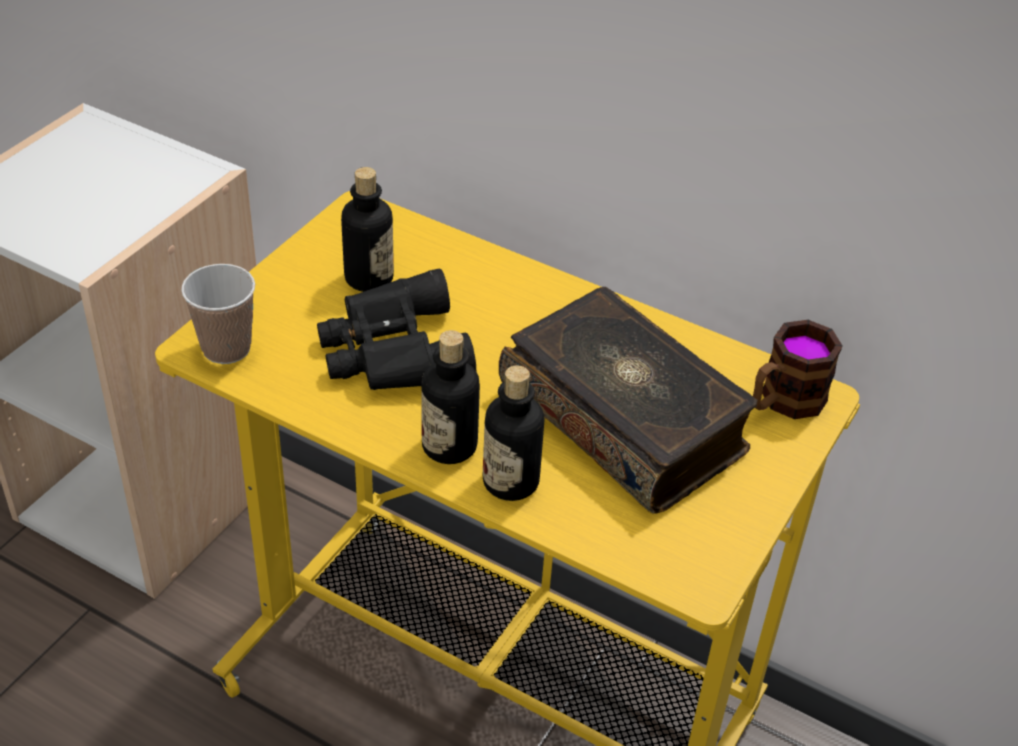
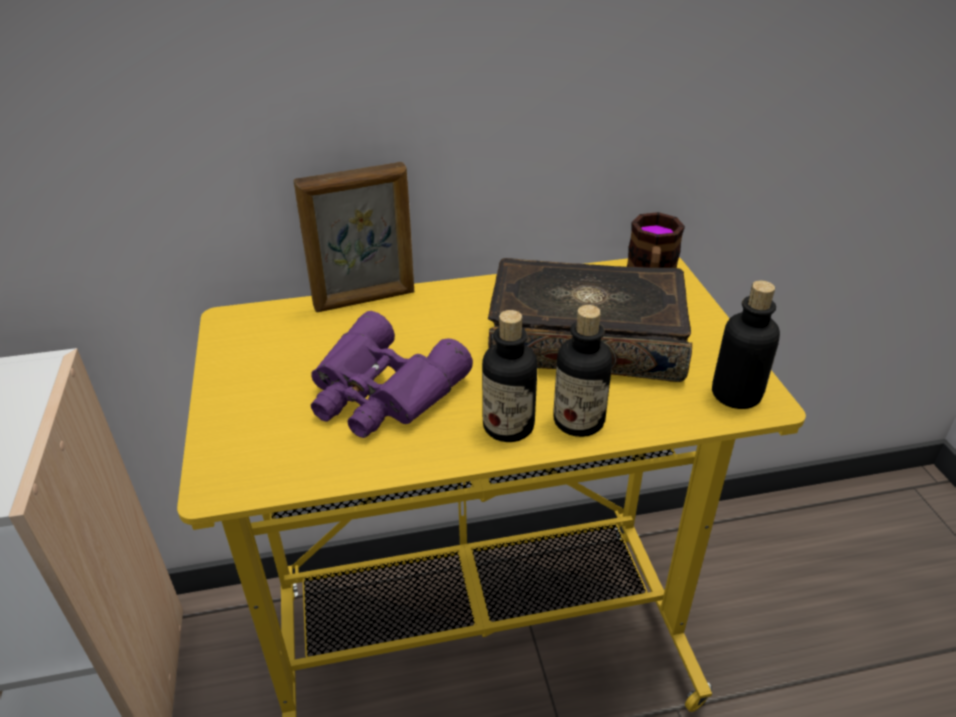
camera: 40 degrees left, 5 degrees down
cup [181,264,255,364] -> none
black binoculars [317,268,476,390] -> purple binoculars [311,311,473,438]
bottle [341,167,394,292] -> bottle moved to [712,281,780,409]
none -> picture frame [294,162,414,312]

